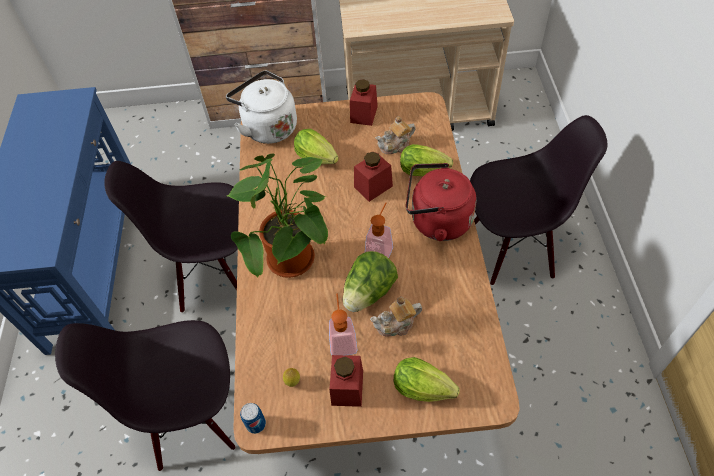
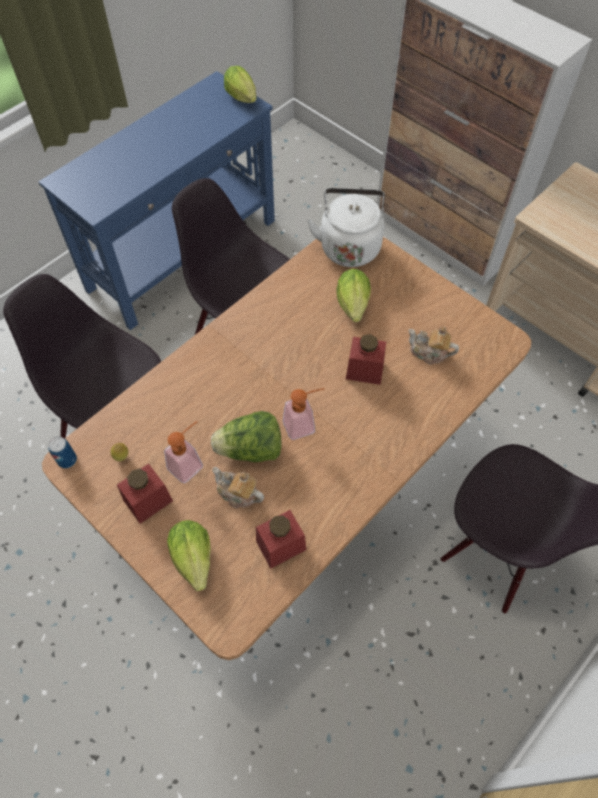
camera: 45 degrees right, 5 degrees up
potted plant [227,154,328,278] -> none
red jar [350,79,378,126] -> red jar moved to [256,510,306,569]
lettuce [400,144,453,176] -> lettuce moved to [224,66,256,103]
red kettle [406,163,476,241] -> none

